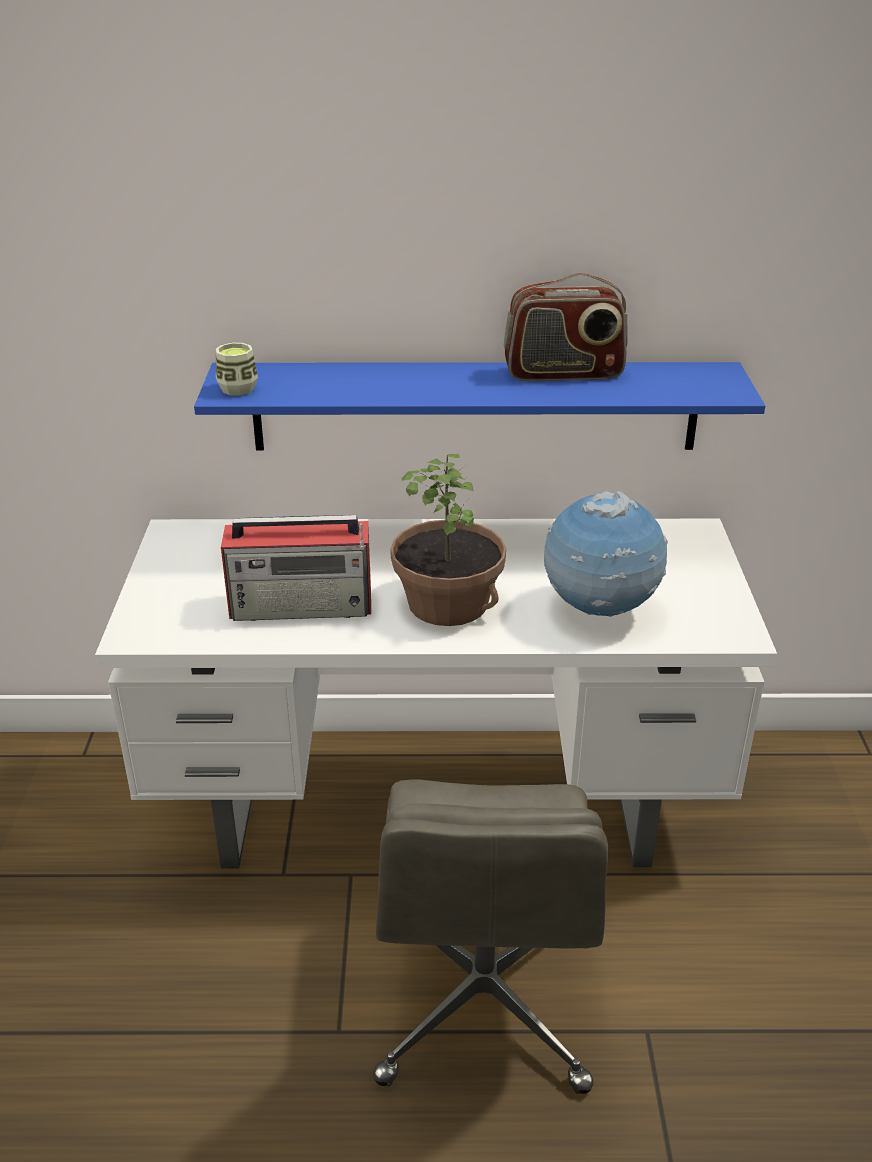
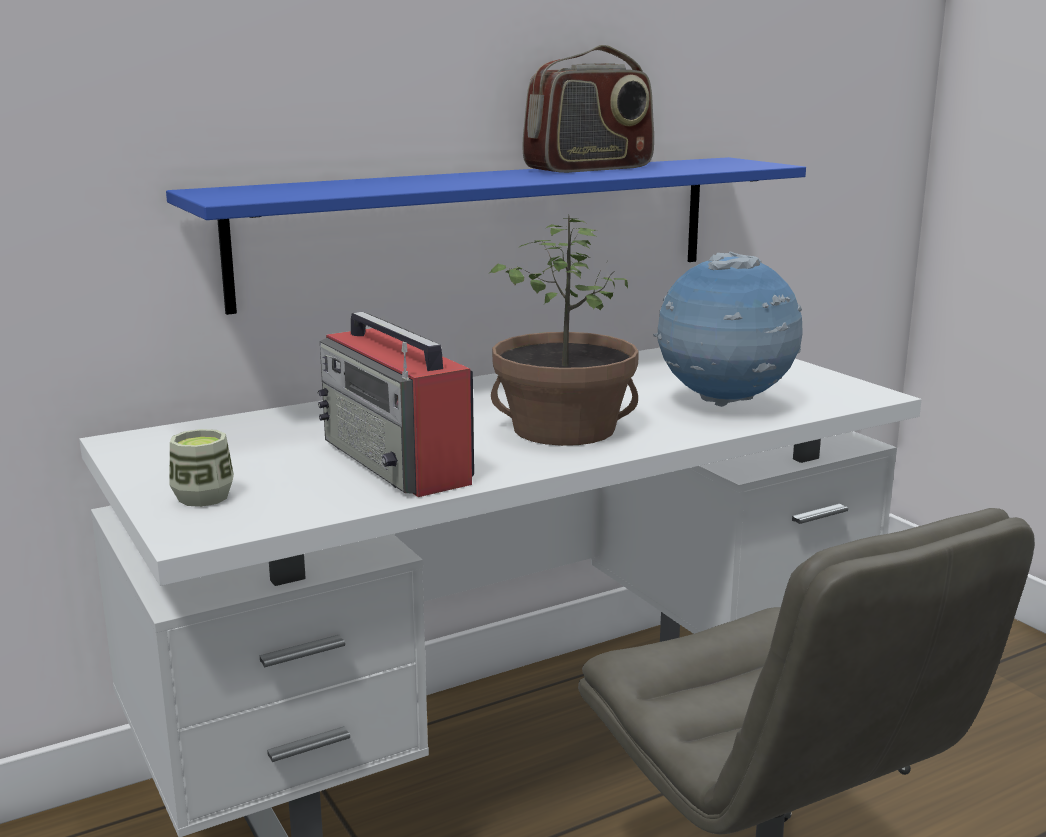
camera: 30 degrees left, 15 degrees down
cup [216,343,258,396] -> cup moved to [169,429,234,507]
radio [221,515,371,621] -> radio turned 90 degrees clockwise [317,312,474,497]

